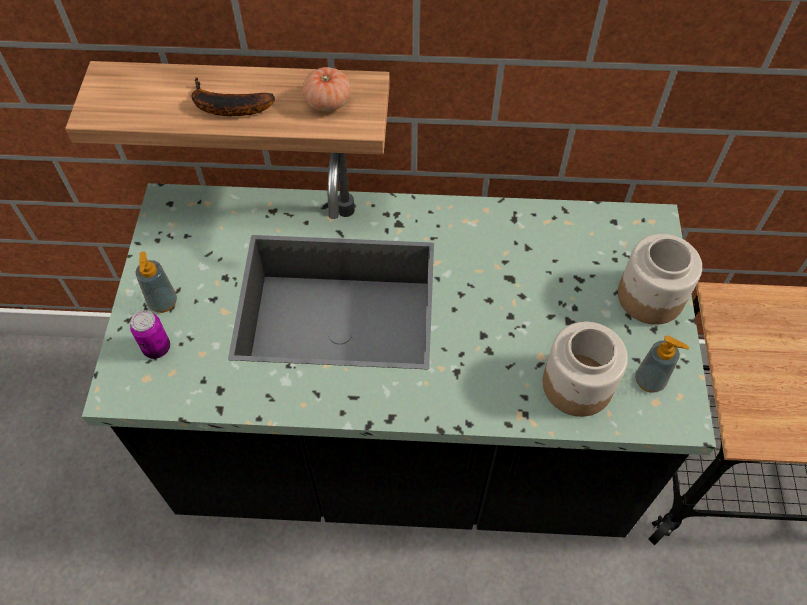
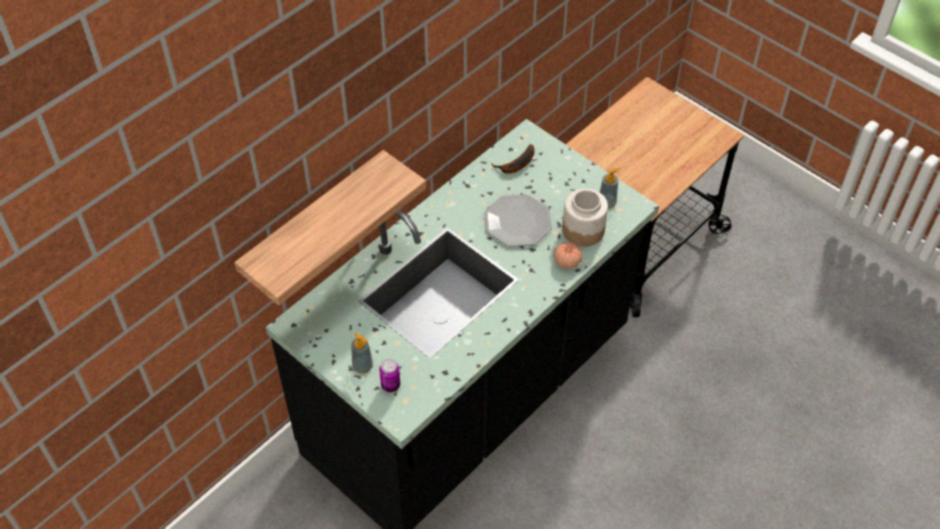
camera: 50 degrees left, 5 degrees down
banana [192,77,275,116] -> banana moved to [491,144,535,174]
tomato [302,67,351,112] -> tomato moved to [554,242,582,269]
jar [618,234,702,325] -> none
none -> plate [484,194,552,247]

